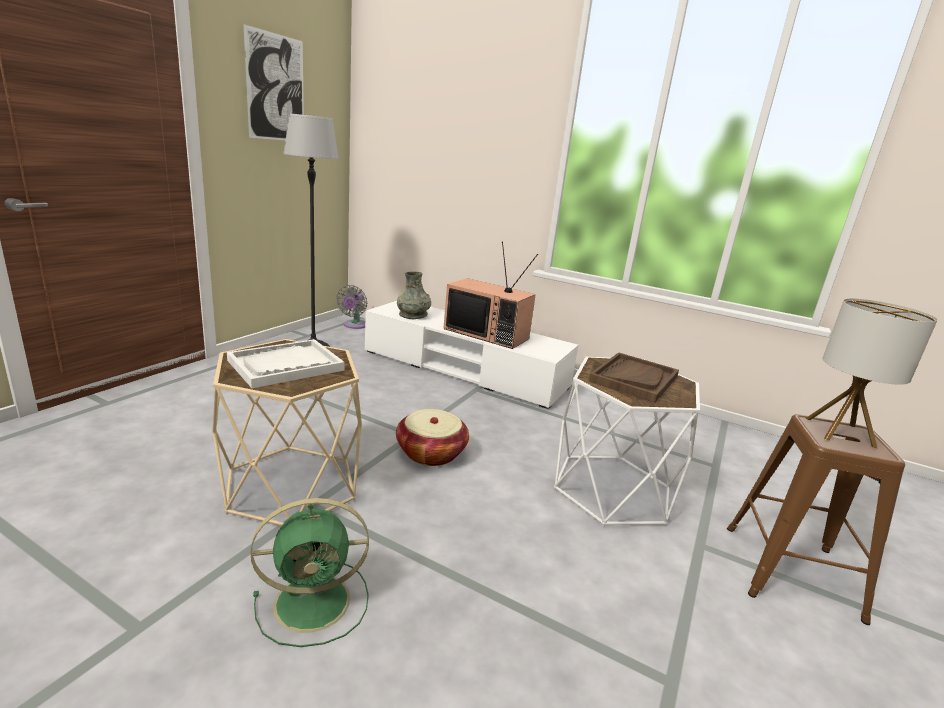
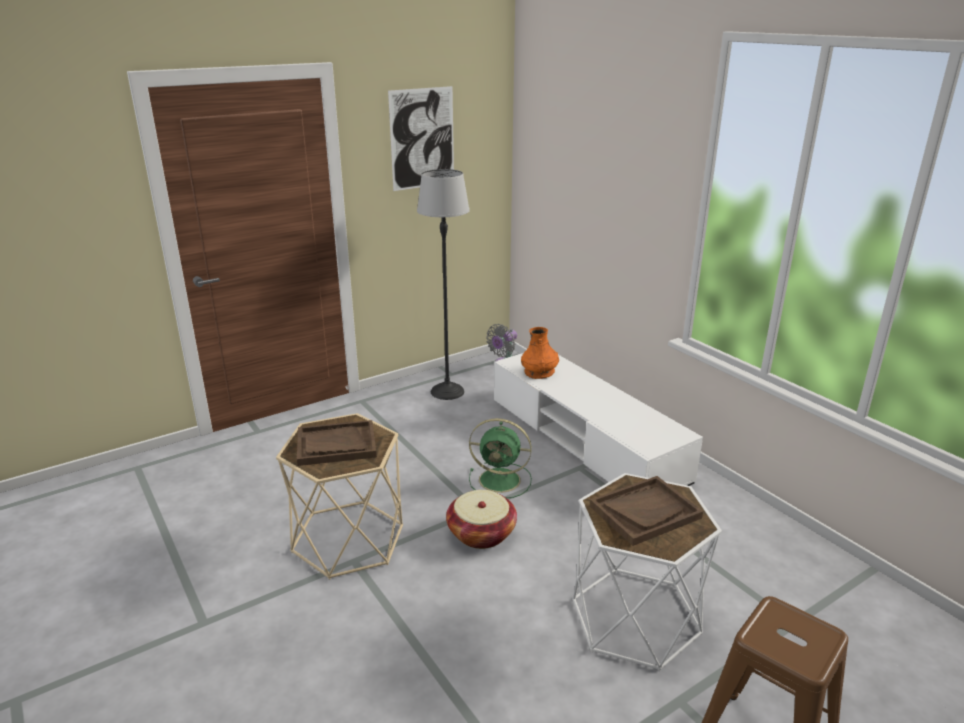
camera: 30 degrees right, 5 degrees up
white tray [227,339,345,388] -> brown tray [297,420,377,466]
green fan [250,498,369,647] -> green fan moved to [469,418,532,498]
grey vase [397,272,431,320] -> orange vase [521,327,559,379]
television [444,242,538,349] -> none
table lamp [806,298,938,448] -> none

